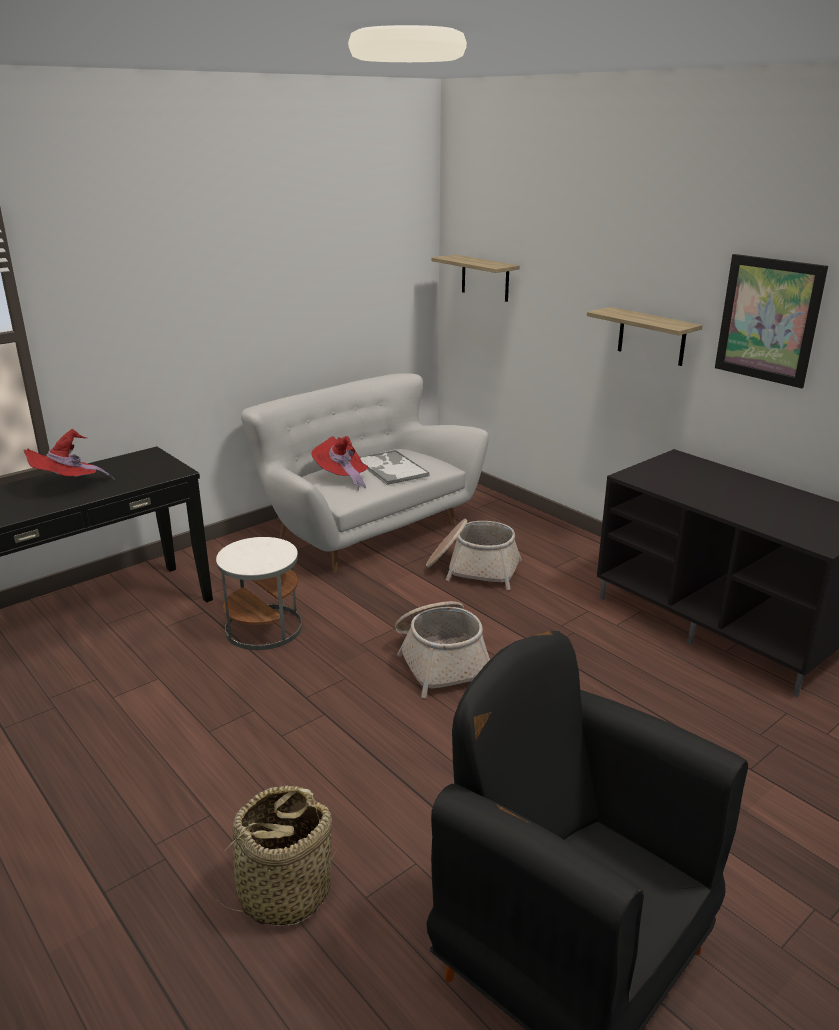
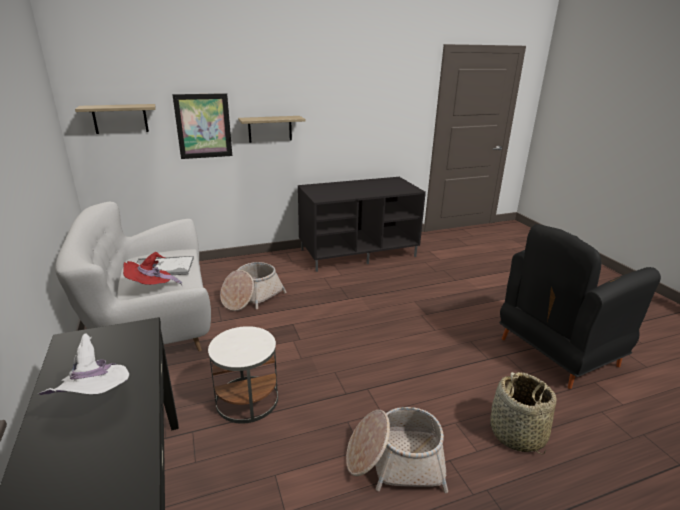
camera: 70 degrees left, 0 degrees up
red hat [23,429,114,480] -> white hat [38,334,129,395]
basket [395,601,490,698] -> basket moved to [346,407,448,493]
picture [715,254,828,388] -> picture moved to [172,93,232,159]

